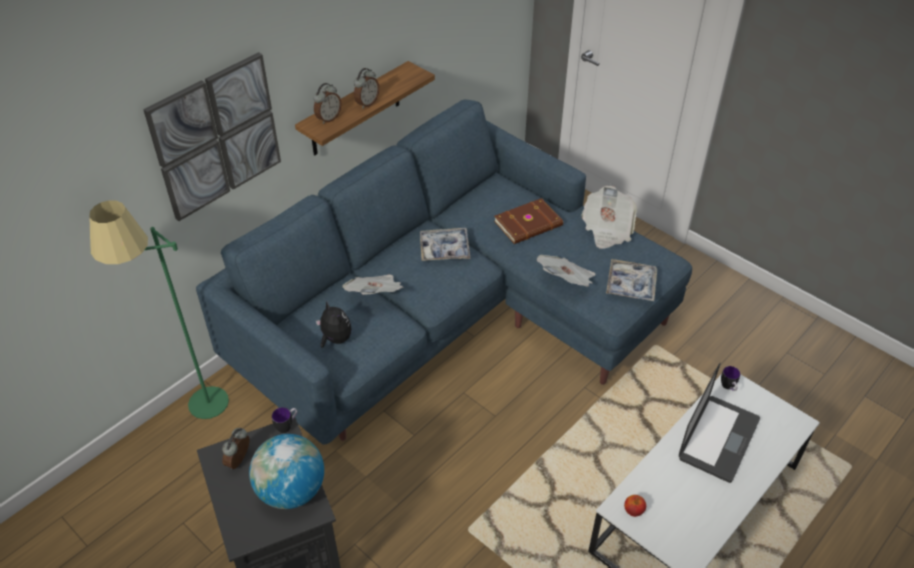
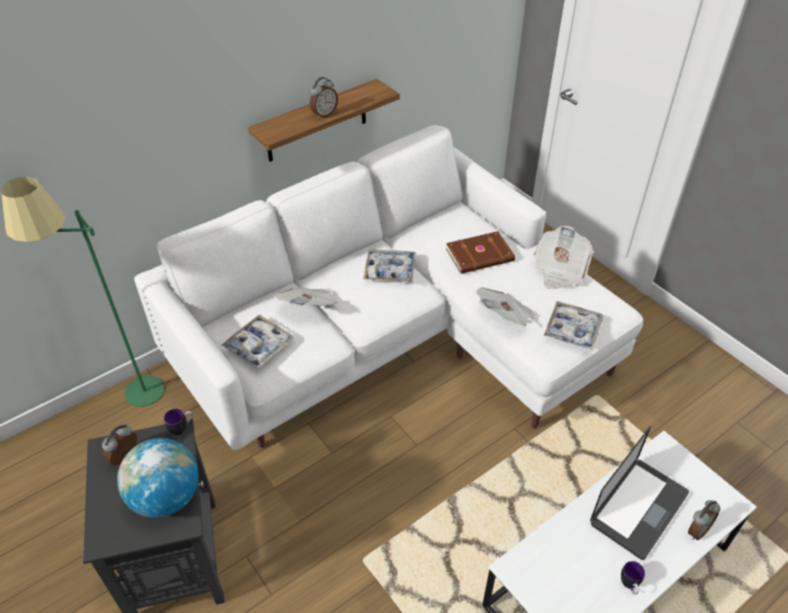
camera: 10 degrees right, 0 degrees up
picture [143,52,281,221] -> none
blue sofa [196,99,692,445] -> white sofa [134,125,643,450]
alarm clock [313,83,341,124] -> alarm clock moved to [688,500,720,540]
plush toy [316,301,351,348] -> tray [222,314,294,369]
apple [624,495,646,517] -> none
mug [721,366,740,391] -> mug moved to [621,561,645,595]

